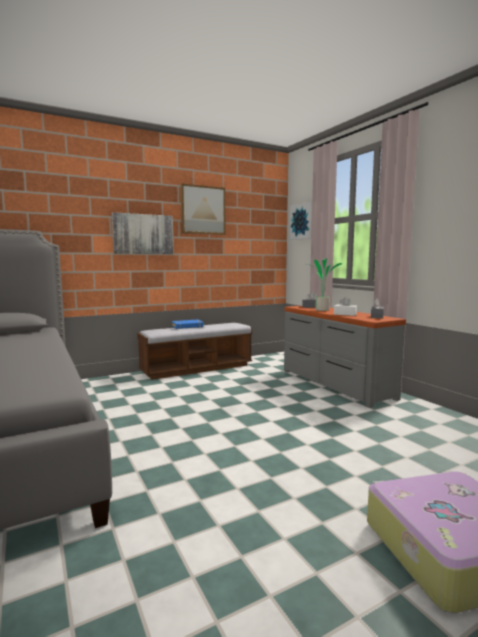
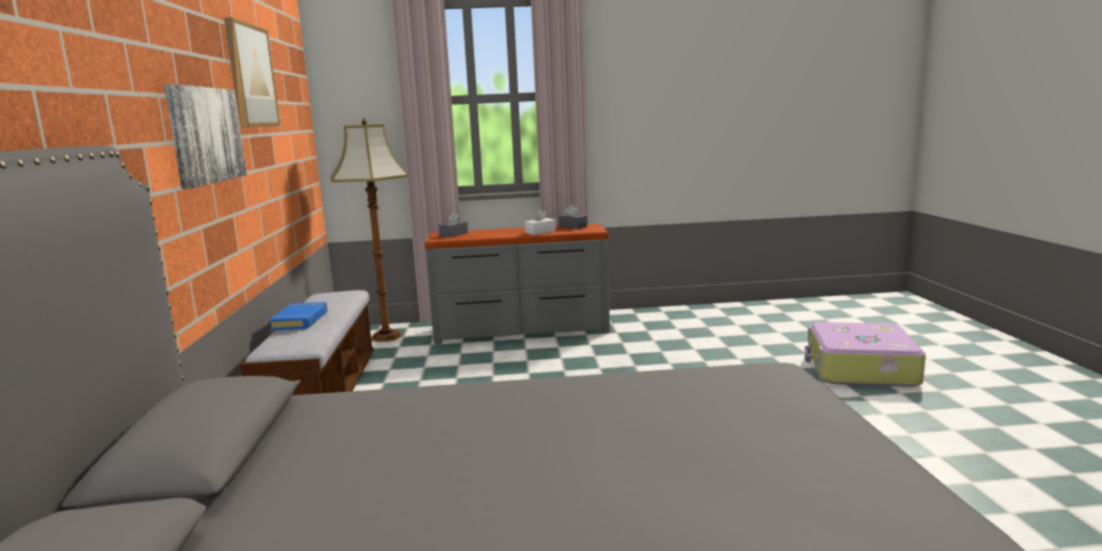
camera: 65 degrees left, 5 degrees up
picture [289,201,312,240] -> none
potted plant [305,258,342,311] -> none
none -> floor lamp [331,117,409,342]

